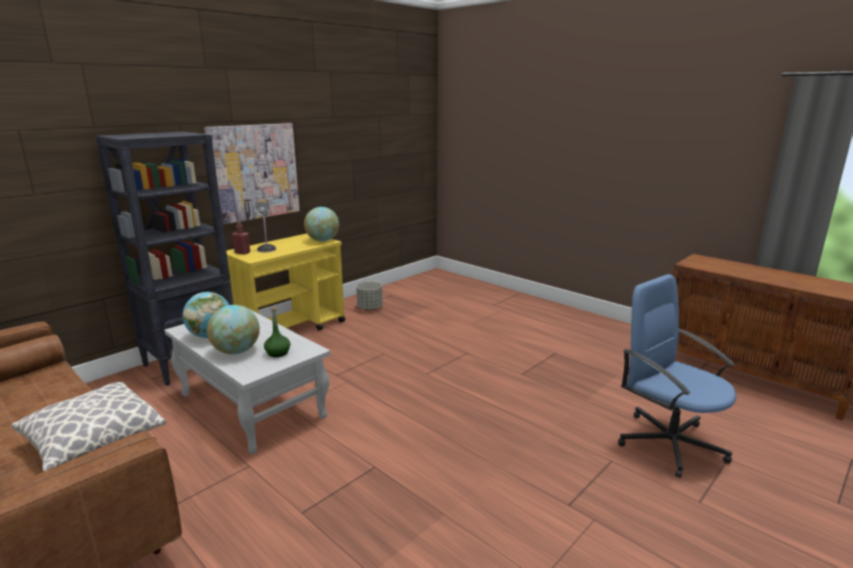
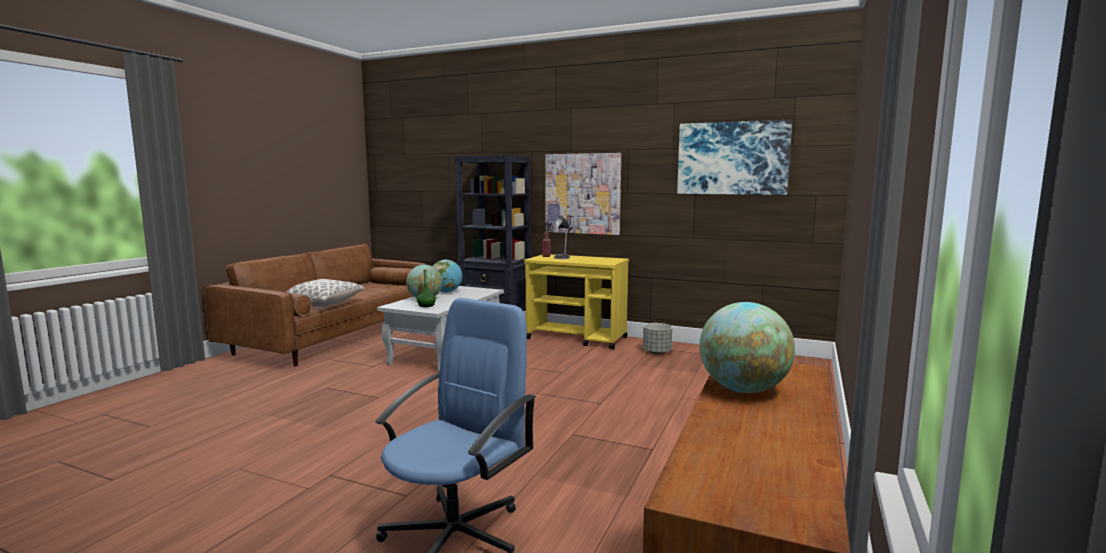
camera: 70 degrees right, 10 degrees down
globe [304,207,339,241] -> globe moved to [700,302,795,393]
none -> picture [677,120,792,195]

